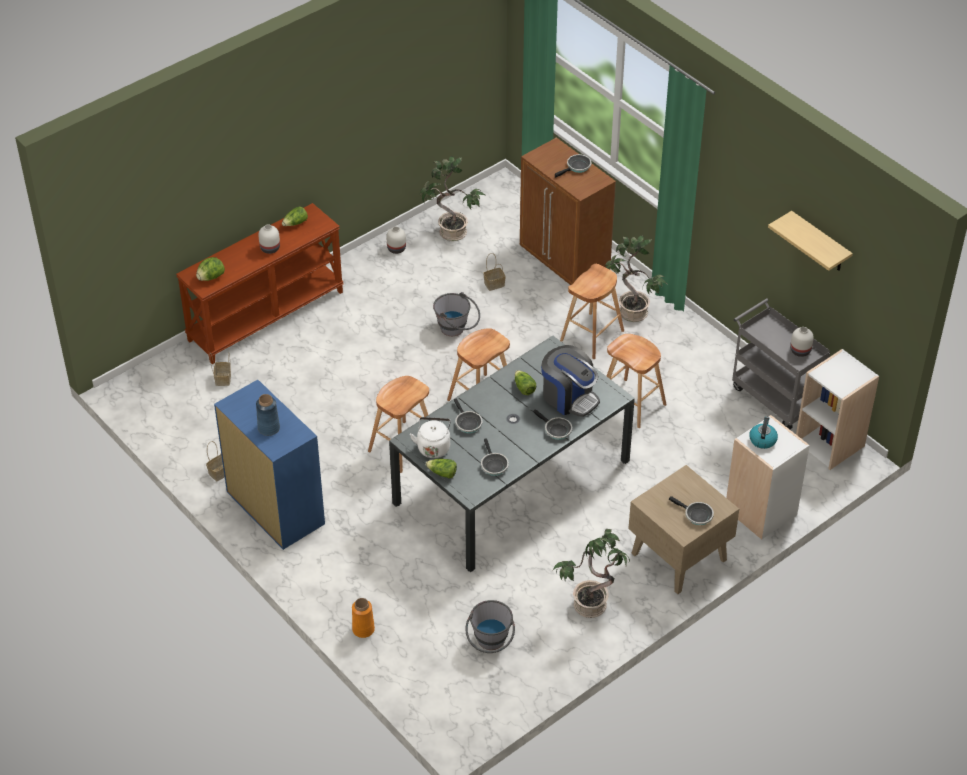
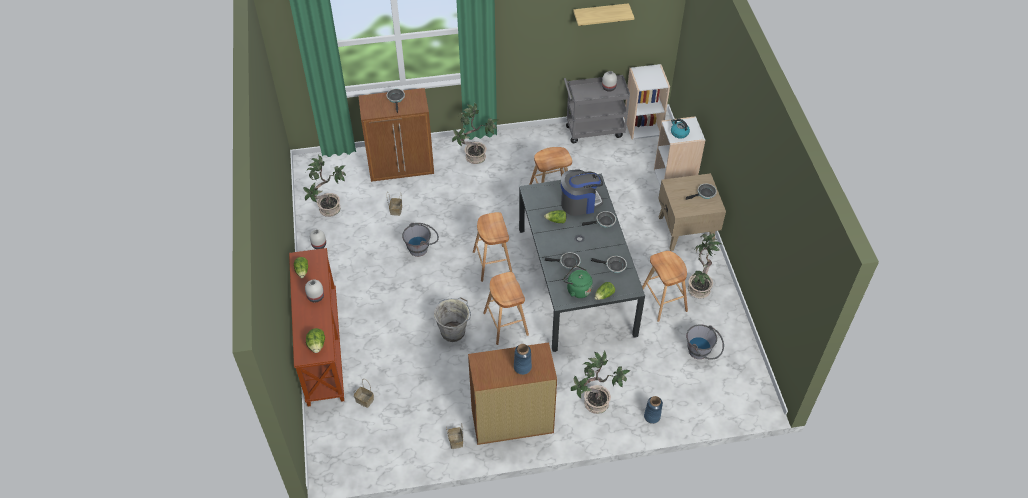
camera: 60 degrees left, 5 degrees up
blue cabinet [214,380,325,550] -> brown cabinet [468,342,557,445]
orange vase [352,598,375,638] -> blue vase [644,396,663,424]
white kettle [410,417,451,458] -> green kettle [563,265,593,298]
brown stool [560,264,624,359] -> brown stool moved to [642,251,688,322]
none -> grey bucket [434,297,471,342]
none -> potted plant [571,351,630,414]

